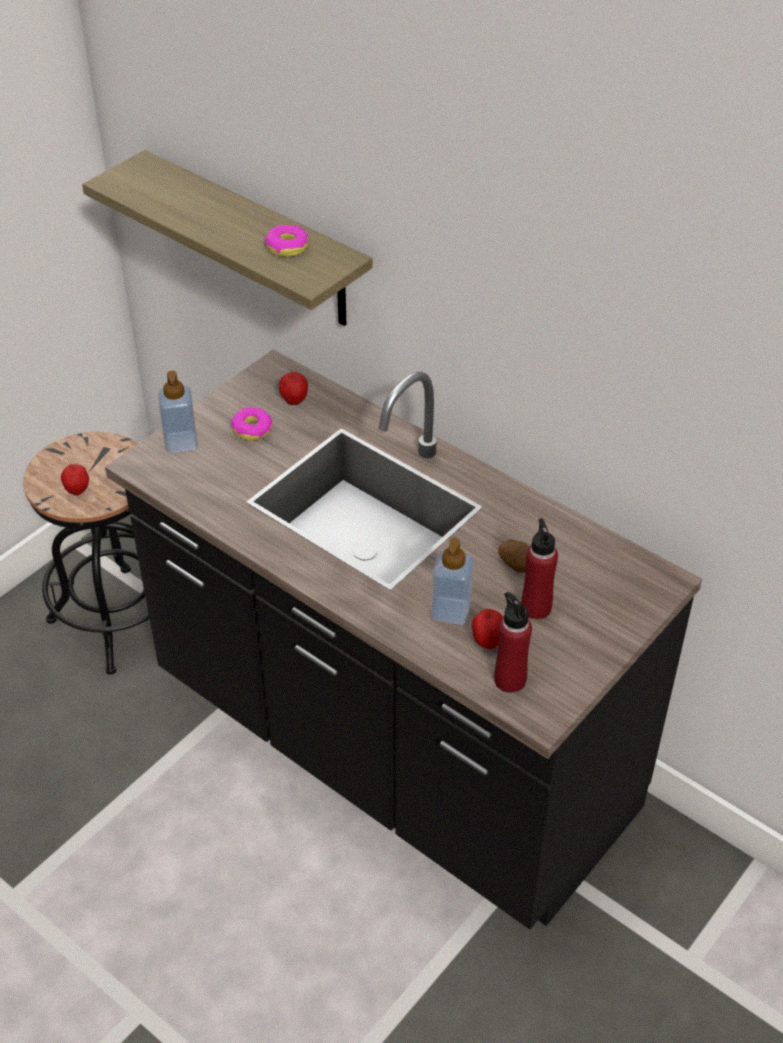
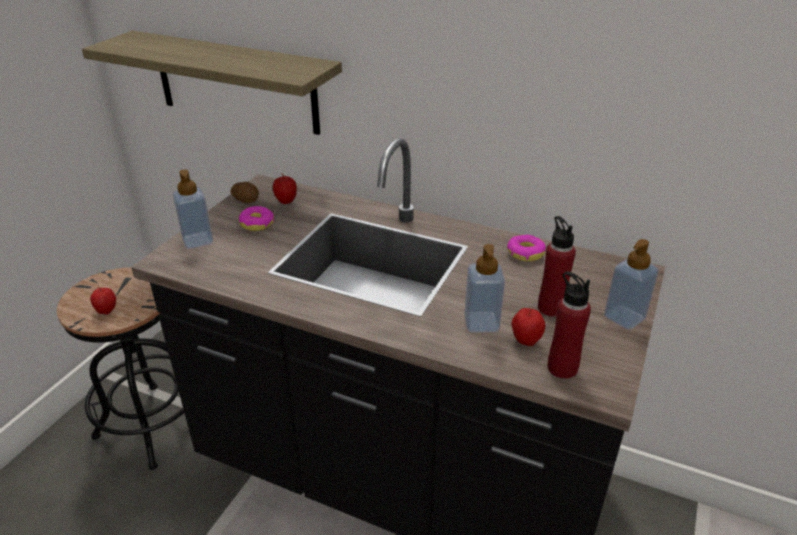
camera: 15 degrees left, 10 degrees down
donut [265,225,309,257] -> donut moved to [507,235,546,261]
potato [498,539,529,573] -> potato moved to [230,182,259,203]
none -> soap dispenser [604,239,659,330]

